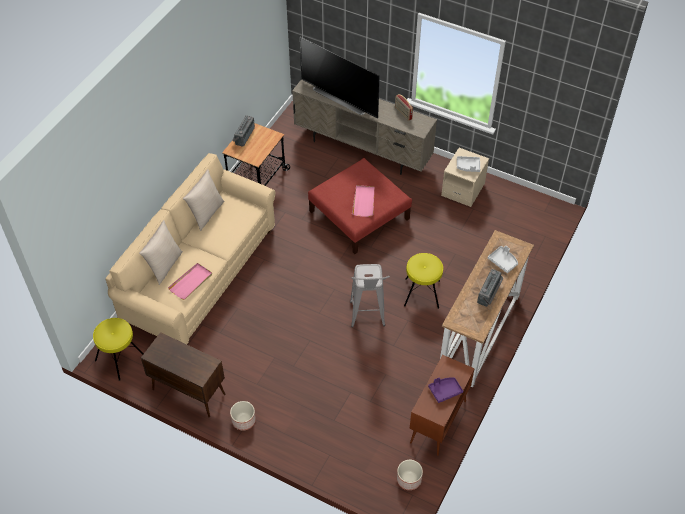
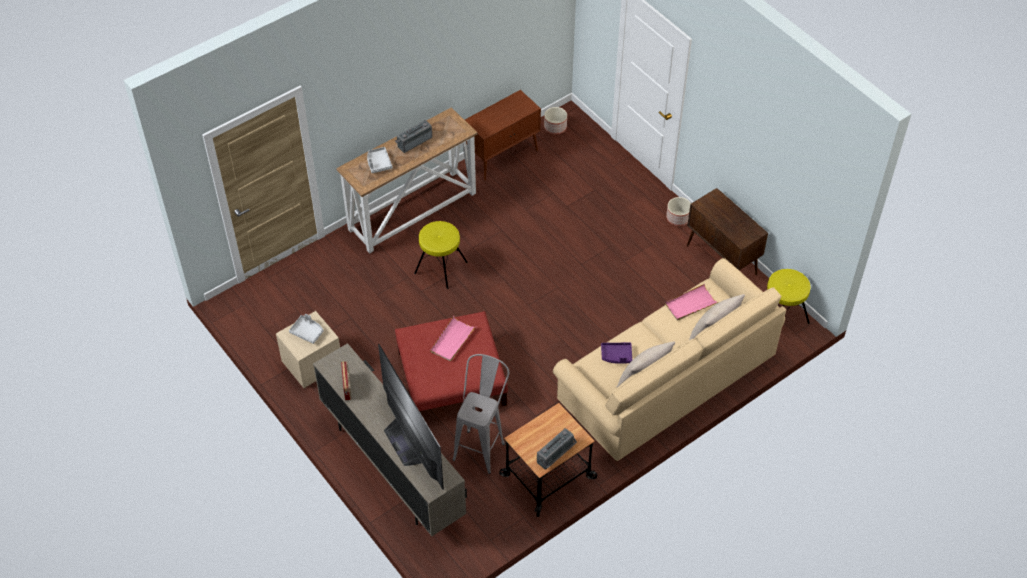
camera: 155 degrees left, 0 degrees up
grey stool [350,264,390,327] -> grey stool moved to [453,354,509,474]
purple tray [428,377,463,403] -> purple tray moved to [601,342,632,363]

